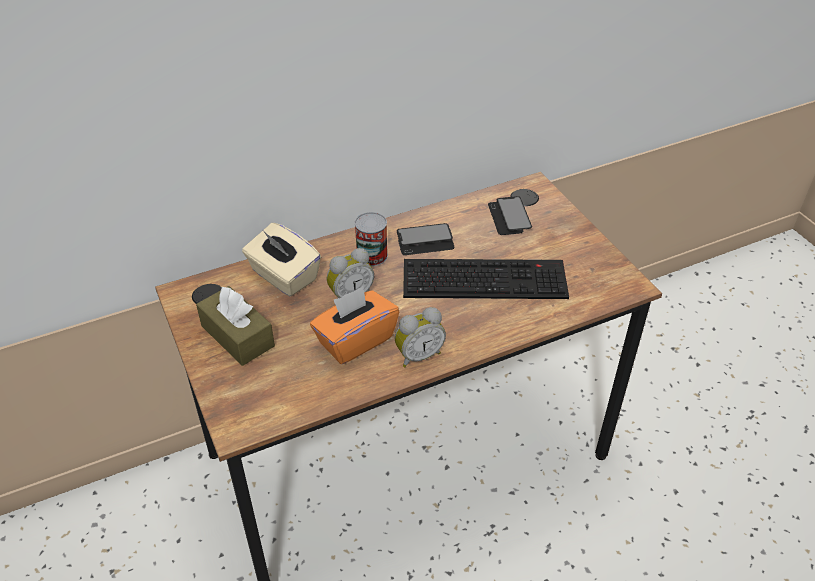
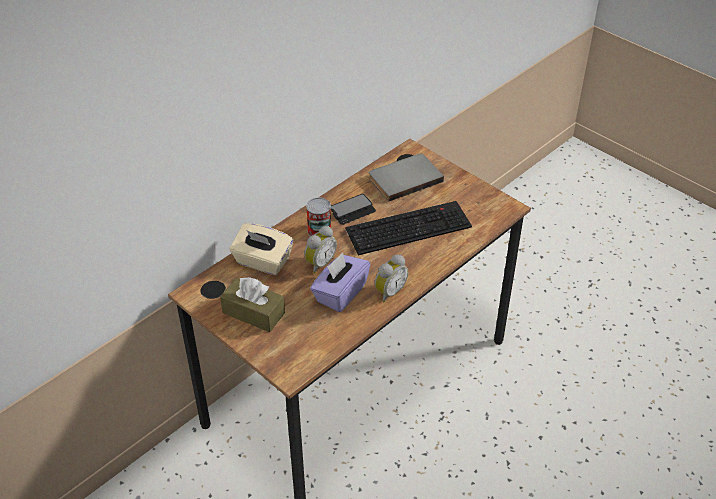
camera: 20 degrees left, 0 degrees up
orange tissue box [310,287,399,364] -> purple tissue box [310,252,370,312]
phone [488,196,532,235] -> grey book [369,154,444,202]

